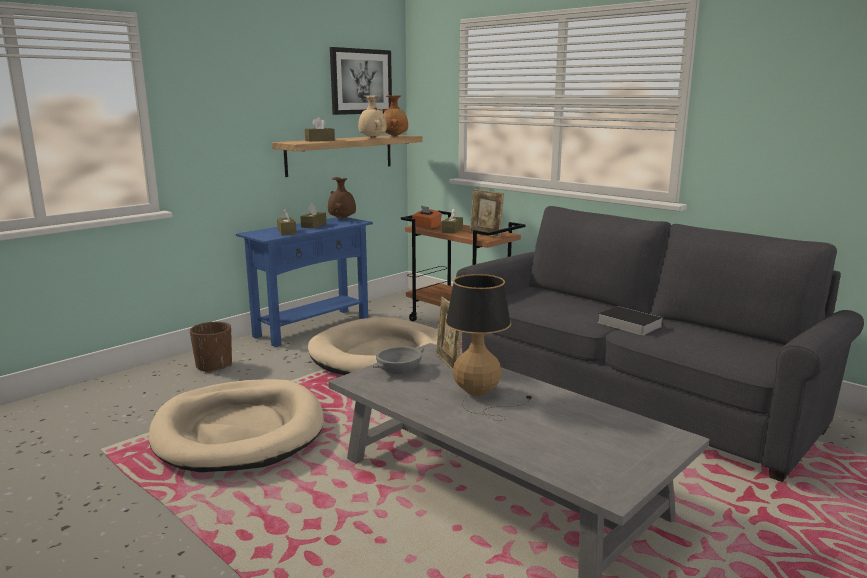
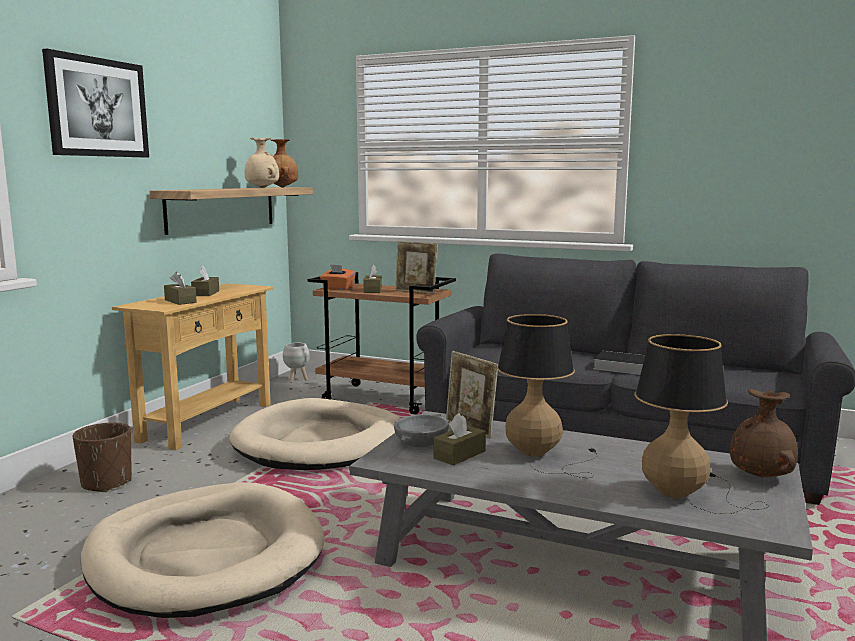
camera: 20 degrees left, 5 degrees down
blue console table [236,217,373,347] -> beige console table [112,283,274,450]
brown tissue box [305,117,335,141] -> brown tissue box moved to [433,413,486,466]
brown vase [328,177,356,219] -> brown vase moved to [730,389,798,478]
picture [330,47,392,115] -> picture moved to [42,49,149,158]
none -> white planter [283,343,310,383]
none -> table lamp [634,334,768,514]

